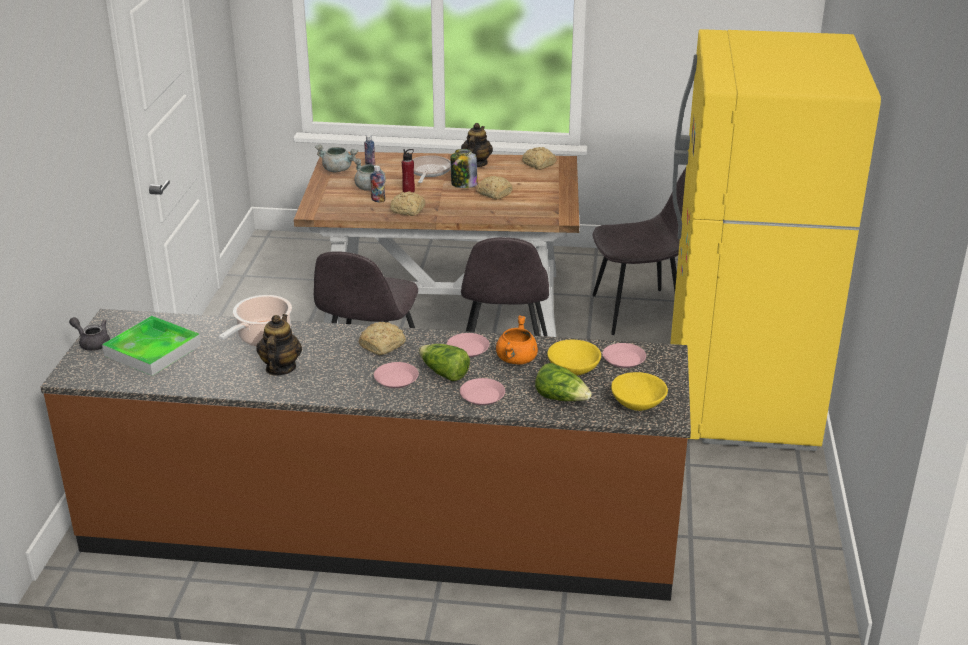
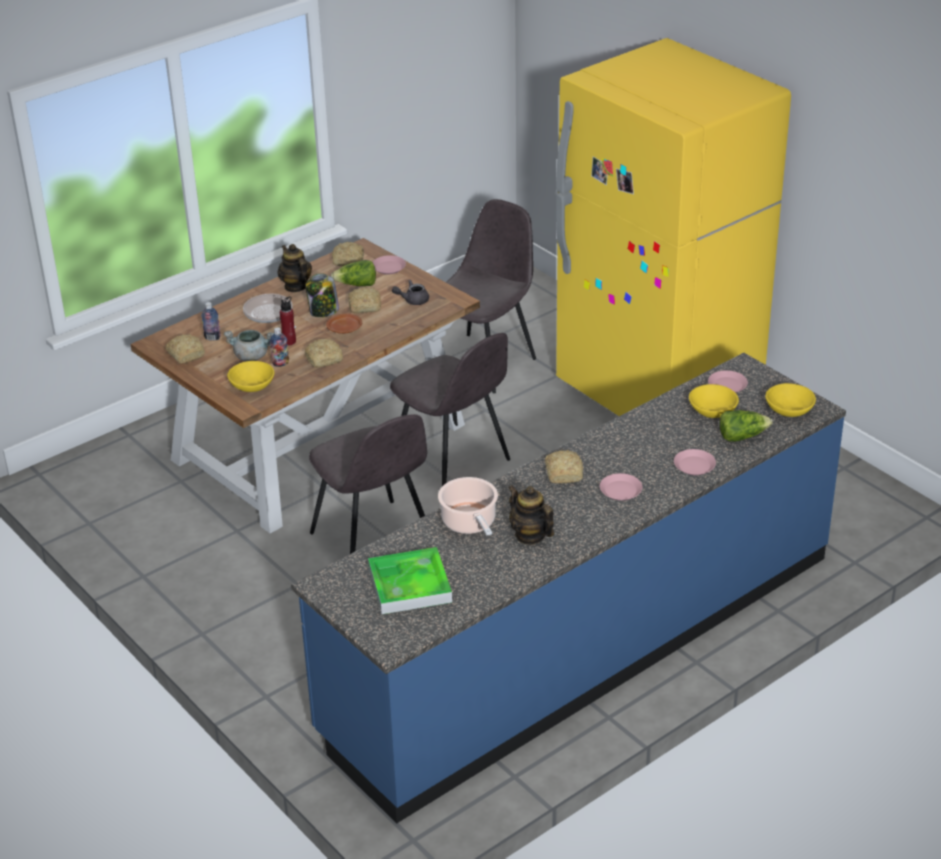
camera: 45 degrees left, 5 degrees up
brown counter [40,309,691,601] -> blue counter [291,353,846,823]
grey teapot [69,317,110,351] -> grey teapot moved to [392,280,429,305]
grey cooking pot [315,144,358,172] -> bread [165,334,205,364]
lettuce [419,344,470,381] -> lettuce moved to [331,260,376,286]
pink plate [447,333,490,357] -> pink plate moved to [373,255,406,274]
orange cooking pot [496,315,538,365] -> none
none -> yellow bowl [227,361,274,392]
none -> brown plate [326,313,362,334]

